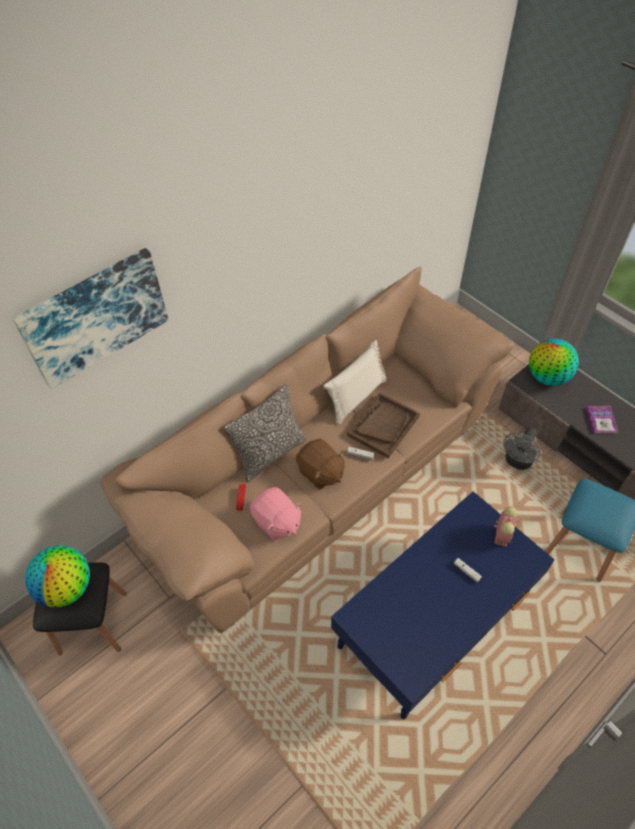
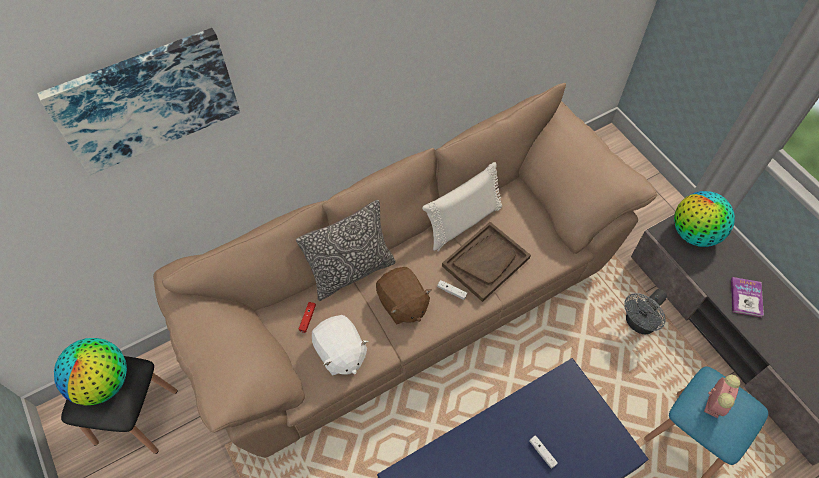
camera: 10 degrees right, 5 degrees up
pink plush toy [250,487,302,541] -> white plush toy [312,315,368,376]
alarm clock [494,506,517,547] -> alarm clock moved to [704,375,740,418]

